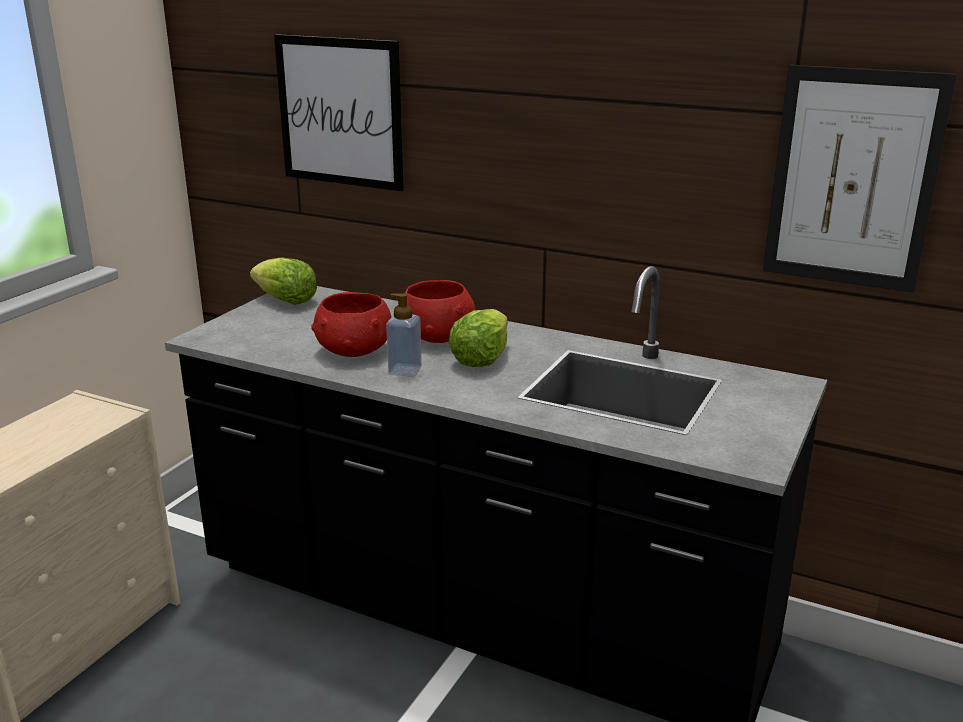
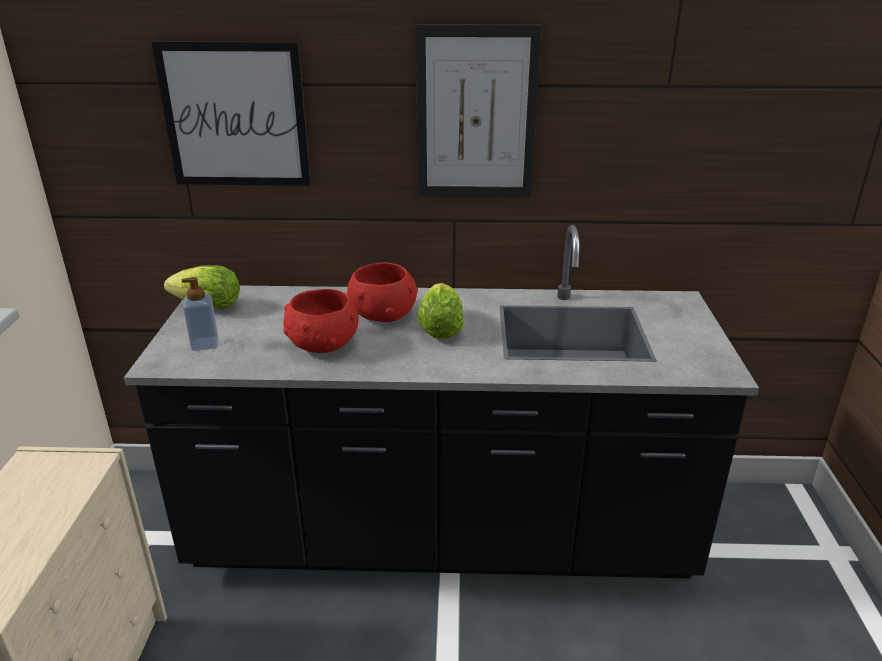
camera: 25 degrees left, 5 degrees up
soap dispenser [386,294,422,377] -> soap dispenser moved to [182,277,218,351]
picture [763,65,957,293] -> picture moved to [415,24,542,197]

